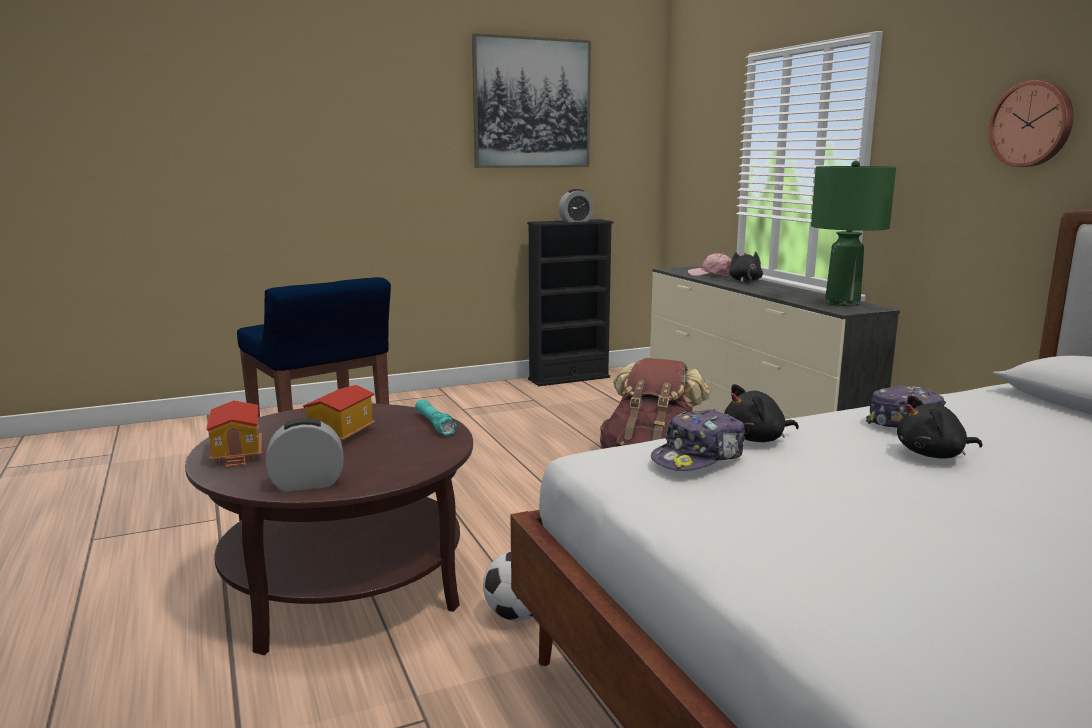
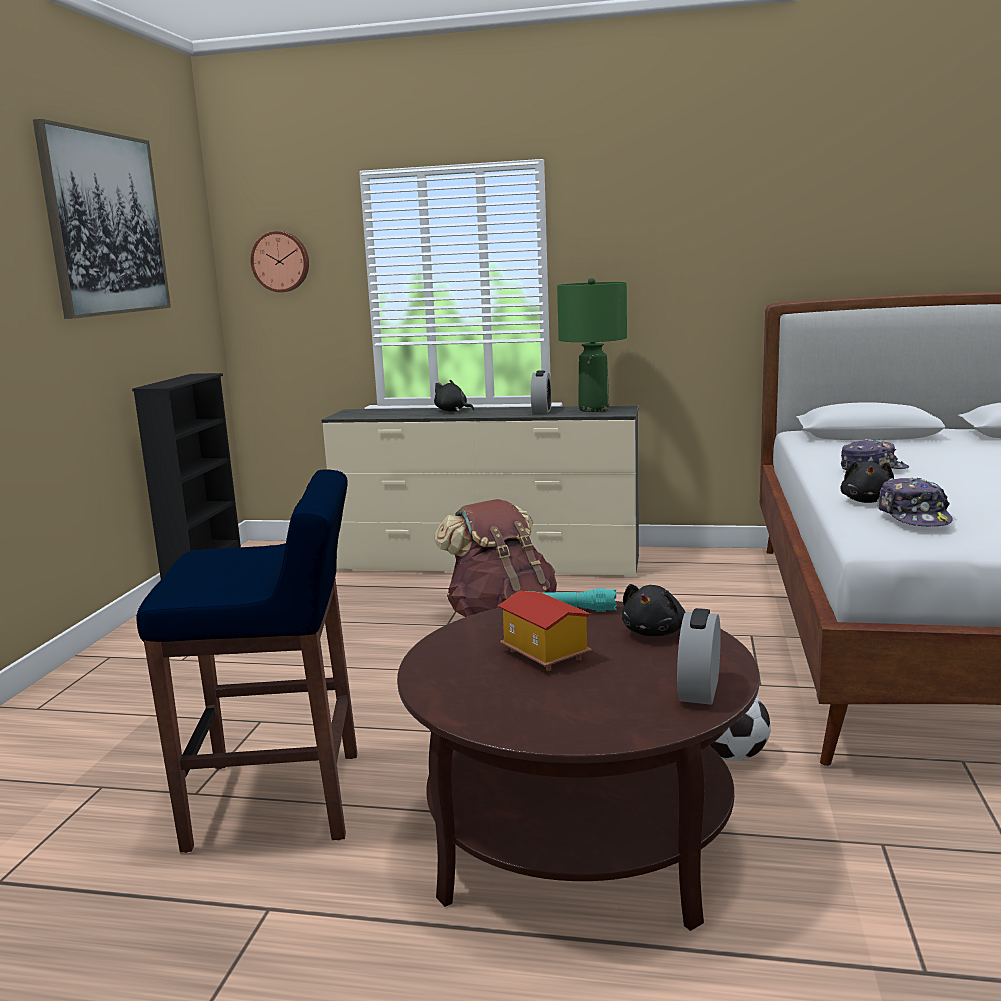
camera: 55 degrees left, 0 degrees up
toy house [206,400,262,468] -> none
alarm clock [558,189,594,222] -> alarm clock moved to [531,370,552,414]
pink cap [688,253,731,276] -> none
black plush toy [897,395,983,458] -> black plush toy moved to [622,584,685,636]
wall clock [988,80,1073,167] -> wall clock moved to [250,231,309,292]

